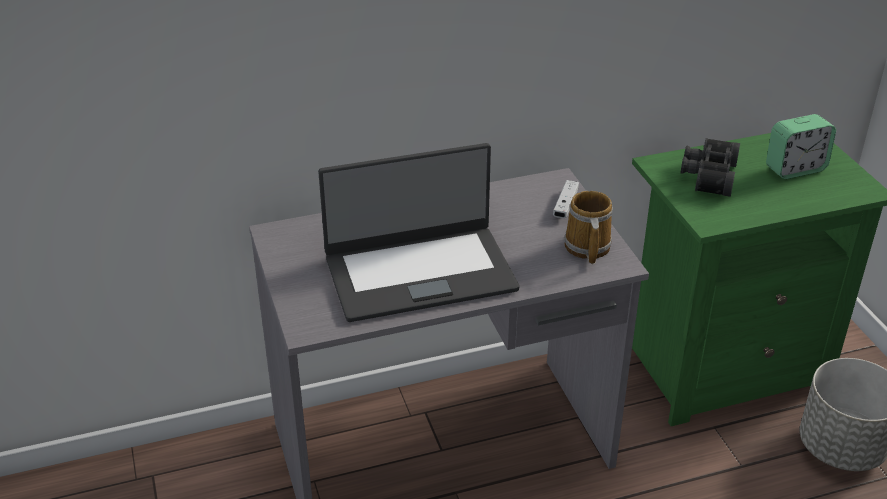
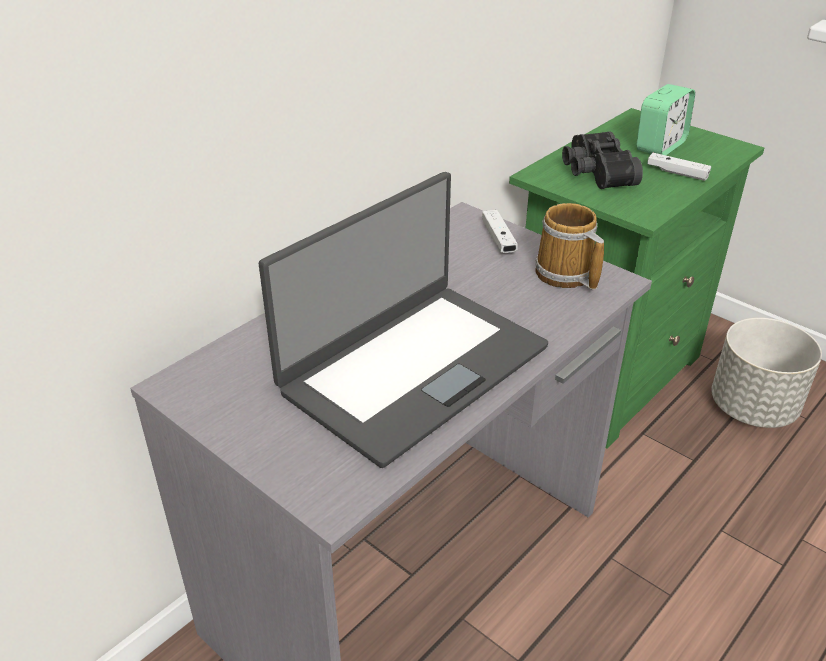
camera: 30 degrees left, 0 degrees up
none -> white game controller [647,153,711,181]

